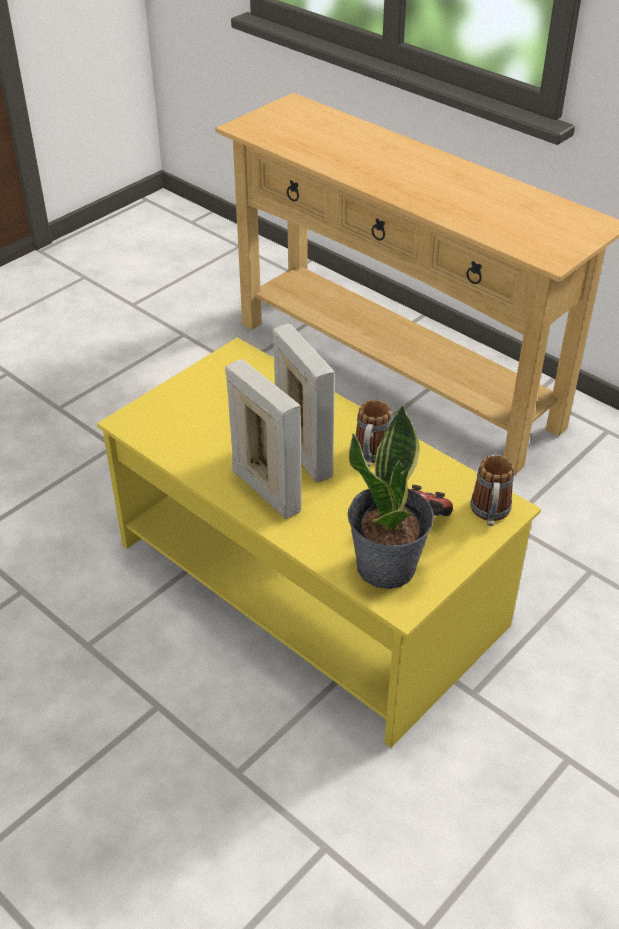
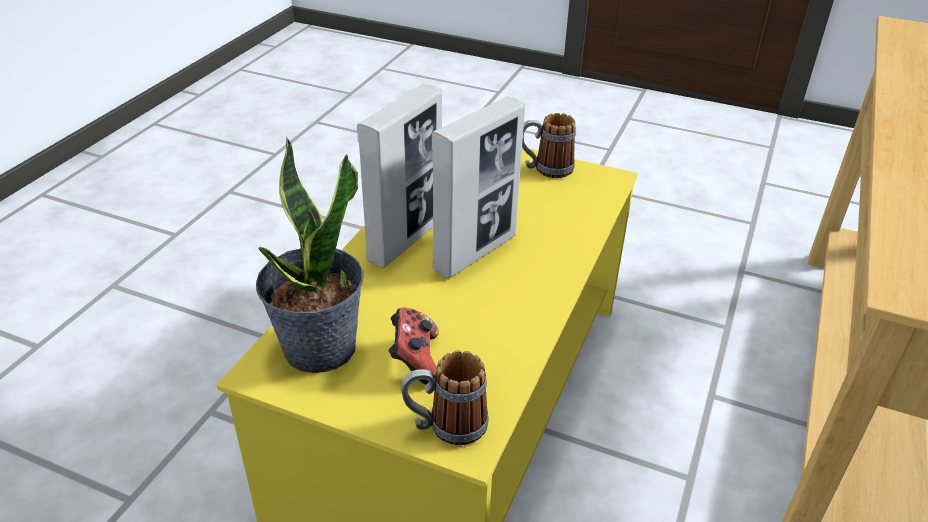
camera: 70 degrees right, 5 degrees down
mug [356,400,391,467] -> mug moved to [522,113,576,178]

